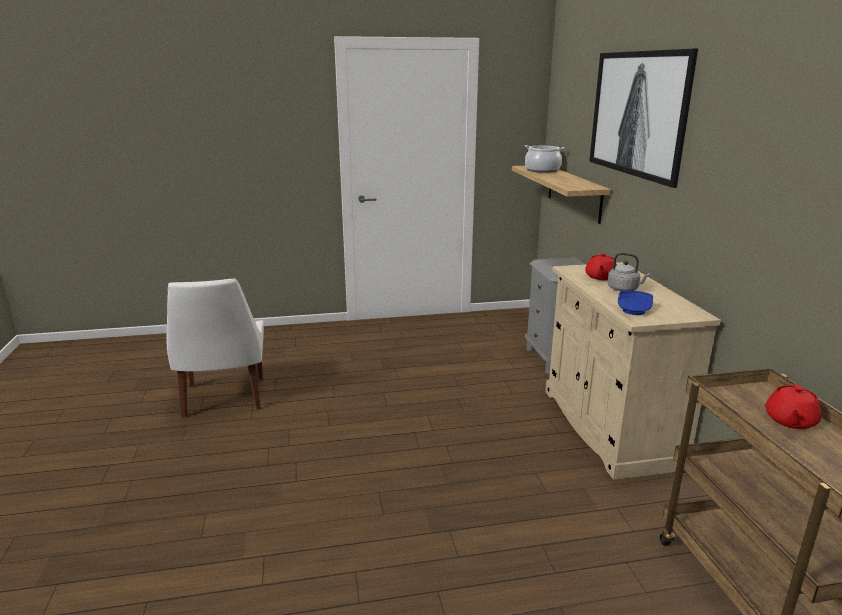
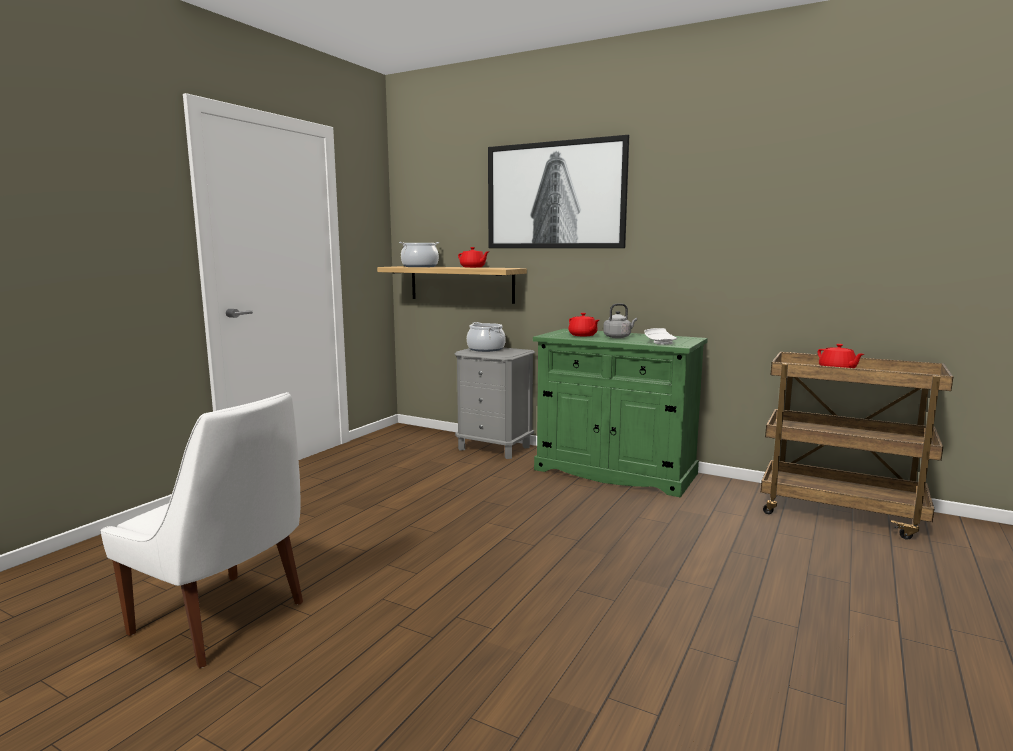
camera: 50 degrees left, 10 degrees down
beige cabinet [545,262,721,480] -> green cabinet [533,329,708,497]
blue plate [618,291,653,315] -> white plate [644,328,677,345]
none -> red teapot [458,247,490,268]
none -> cooking pot [467,322,506,352]

